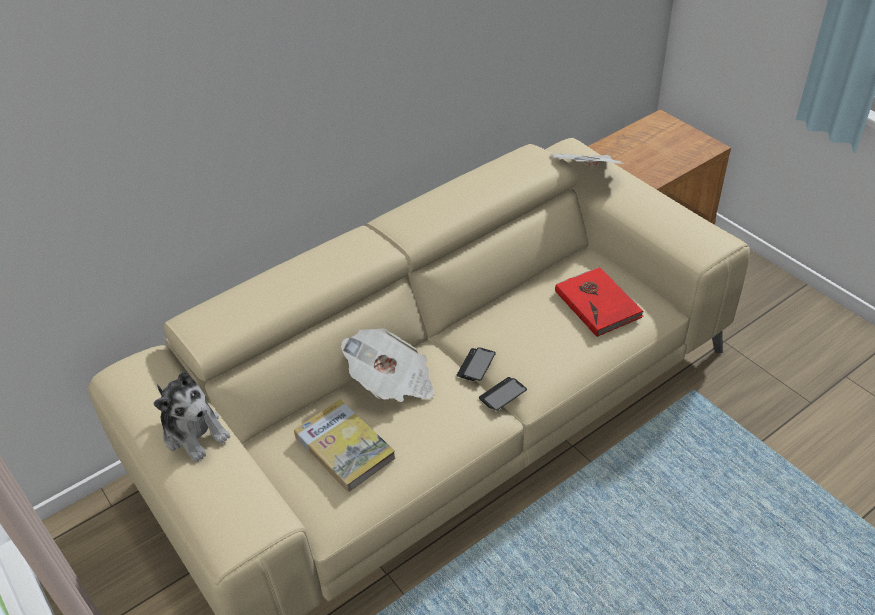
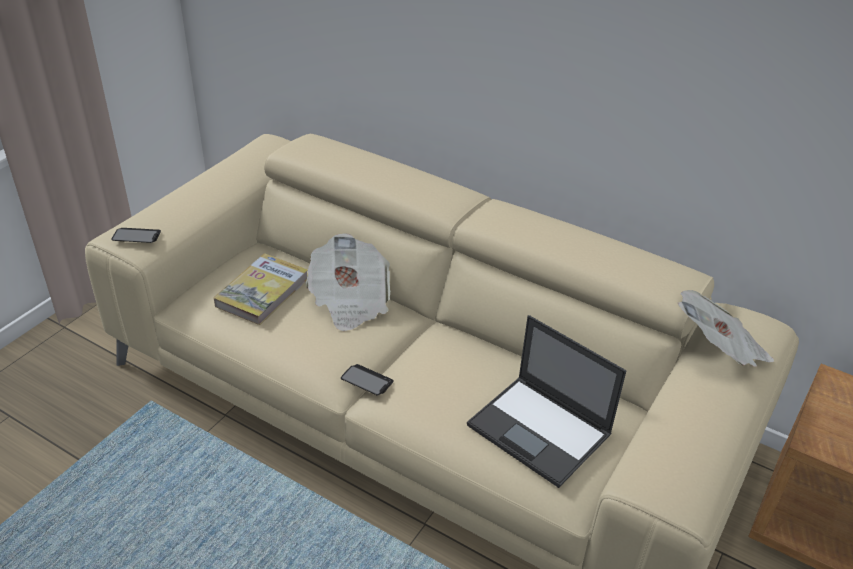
camera: 65 degrees right, 5 degrees down
plush toy [153,372,231,462] -> none
phone [457,347,496,381] -> phone moved to [111,228,161,243]
red book [555,266,644,337] -> laptop [467,315,627,488]

